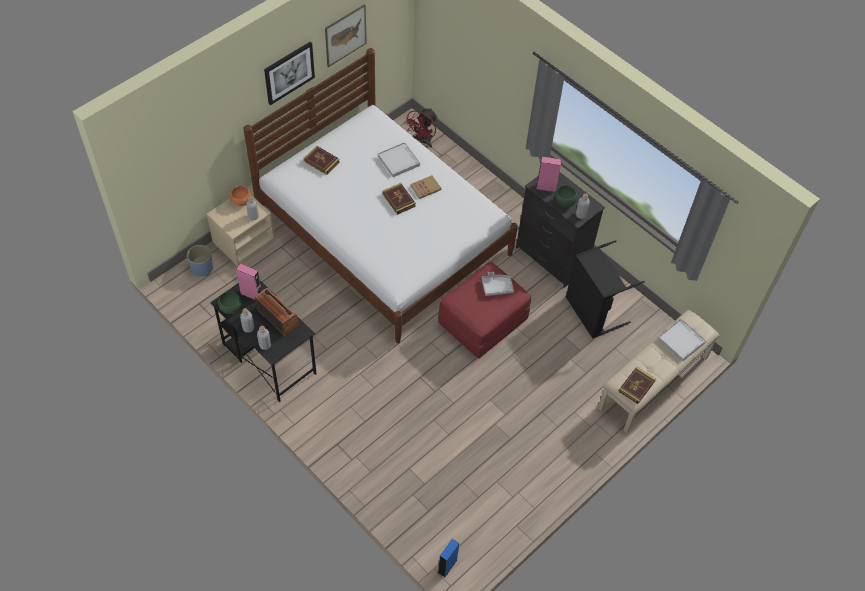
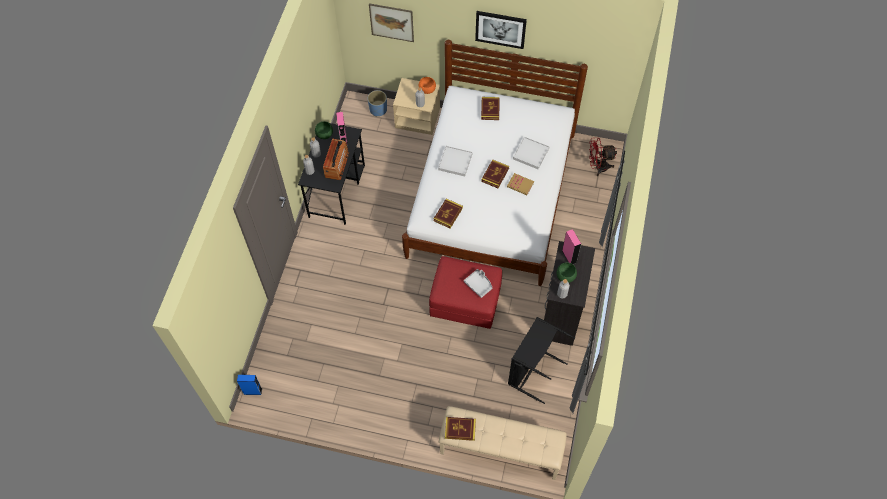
camera: 60 degrees right, 5 degrees up
picture [325,4,367,67] -> picture moved to [369,3,414,42]
white tray [658,319,706,362] -> white tray moved to [438,146,472,176]
none -> book [433,198,463,228]

